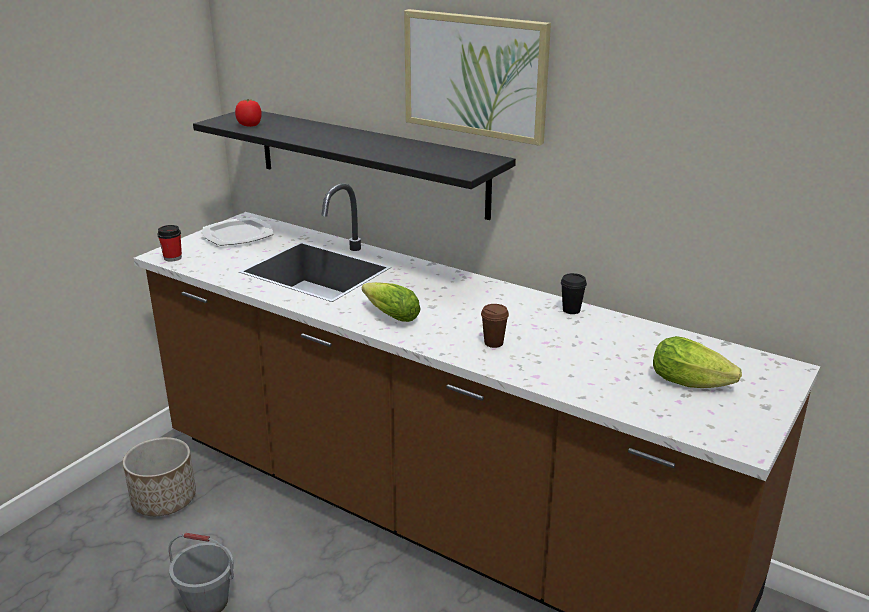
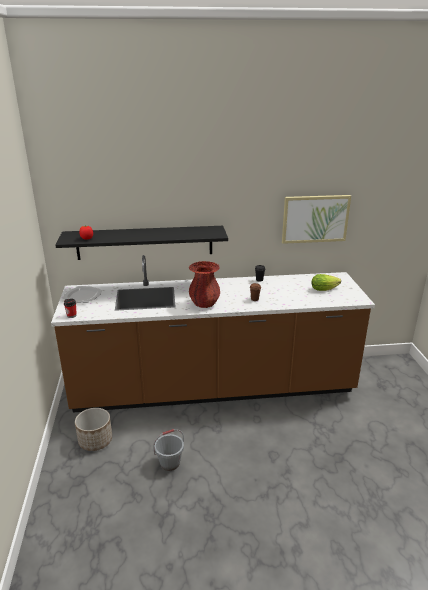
camera: 40 degrees left, 0 degrees up
lettuce [361,282,420,322] -> red vase [189,261,220,308]
picture [404,9,551,146] -> picture moved to [282,195,351,244]

